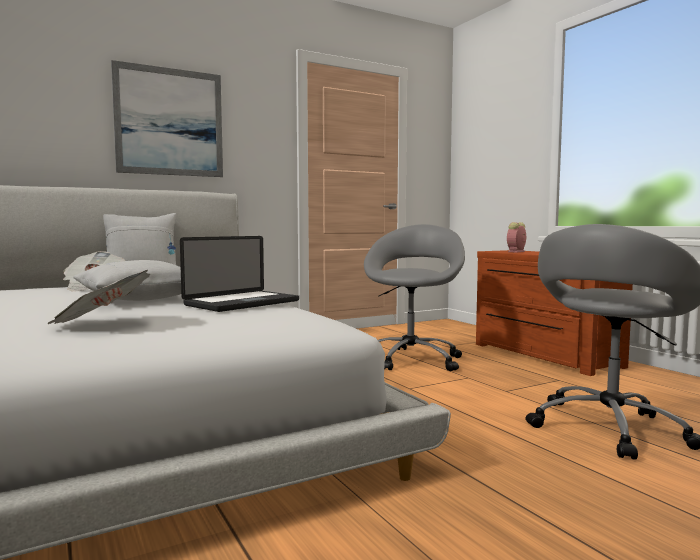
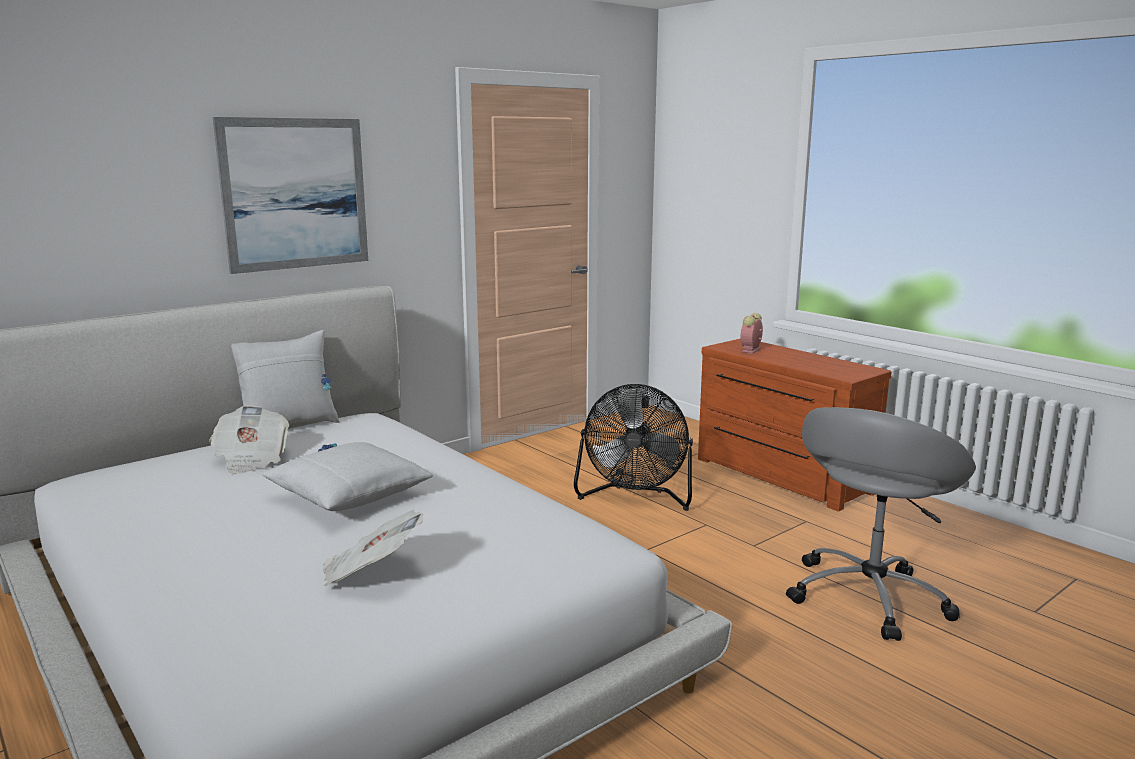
camera: 10 degrees left, 10 degrees up
laptop [180,236,299,312] -> none
grey office chair [364,224,465,371] -> black fan [574,384,693,511]

